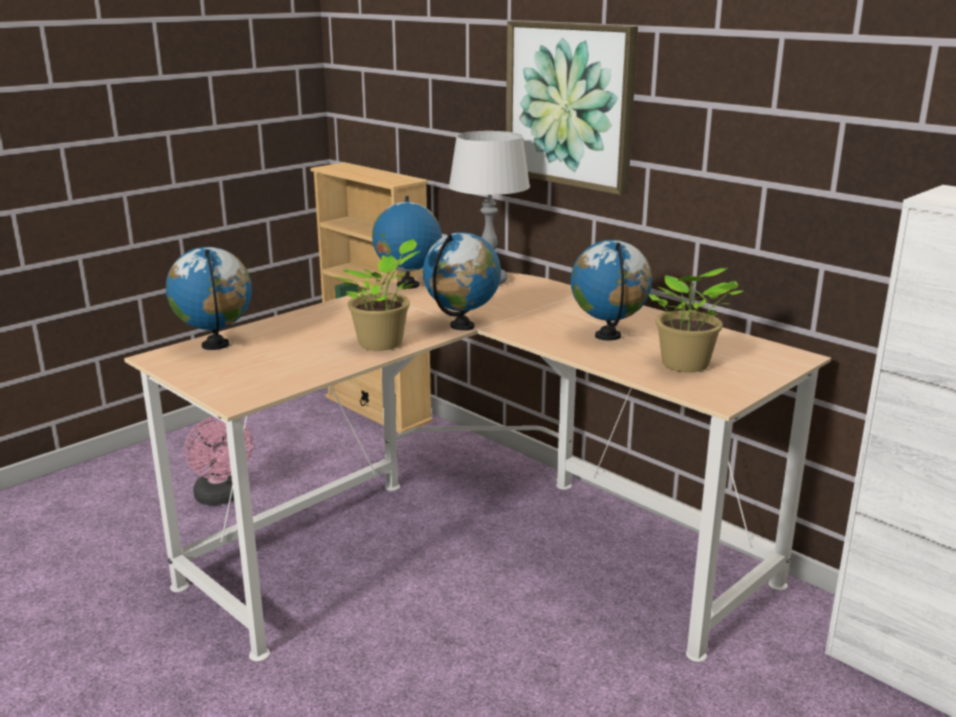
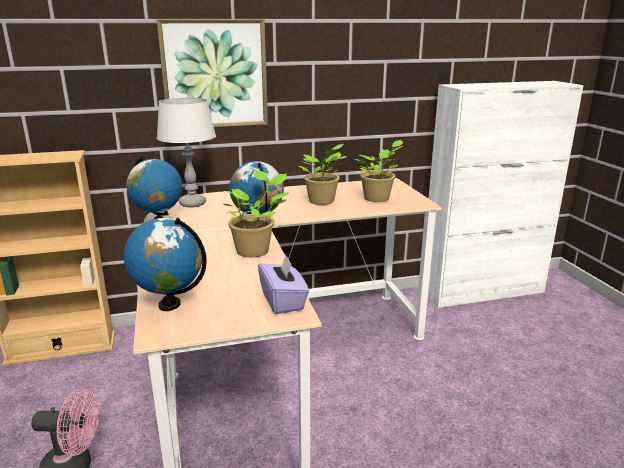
camera: 60 degrees left, 0 degrees up
globe [571,240,652,341] -> potted plant [298,144,347,205]
none -> purple tissue box [258,255,309,314]

